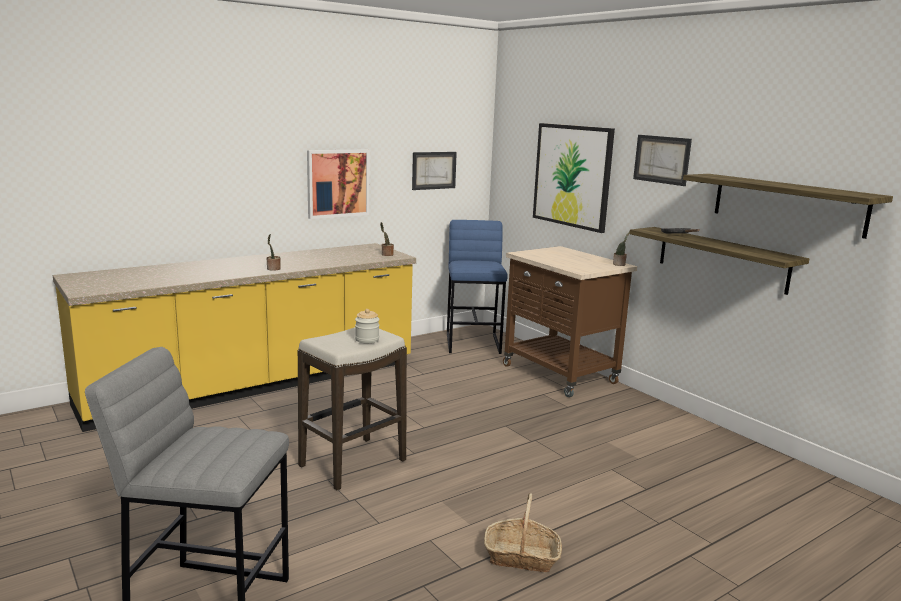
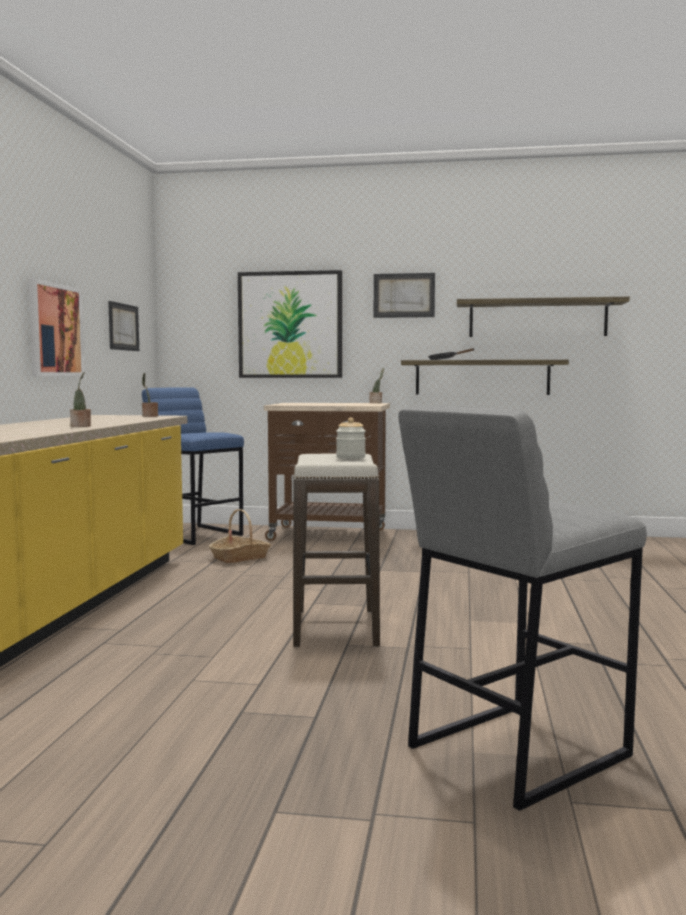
camera: 45 degrees left, 10 degrees down
basket [484,493,562,572] -> basket moved to [209,509,271,563]

